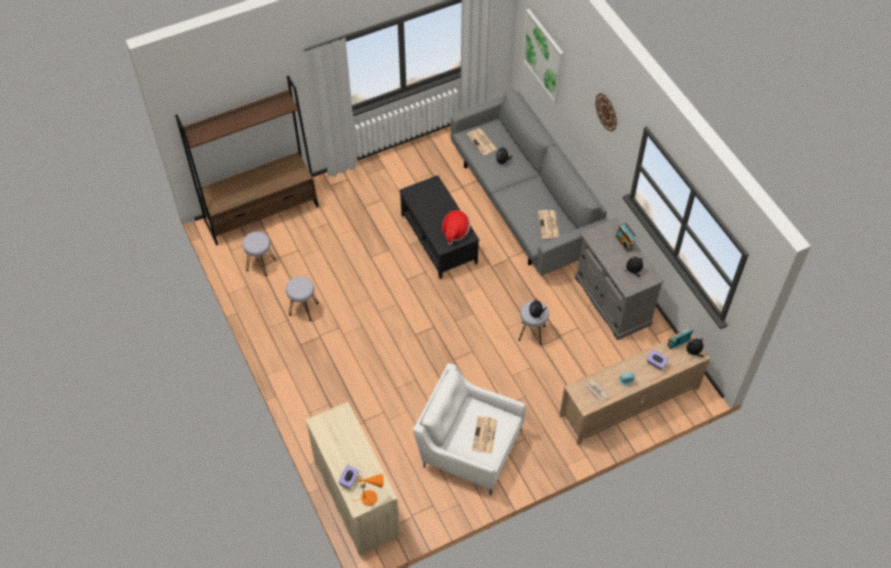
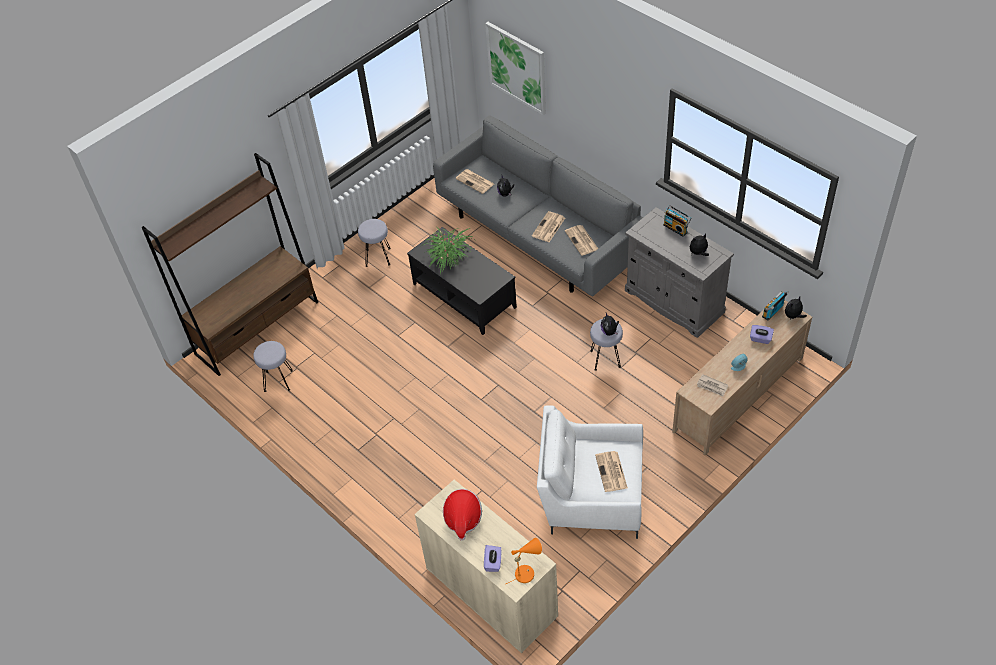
camera: 15 degrees left, 5 degrees down
grey stool [286,276,318,321] -> grey stool moved to [358,219,390,267]
hat [442,210,470,245] -> hat moved to [443,489,482,541]
wall clock [595,93,617,132] -> none
none -> potted plant [421,227,474,274]
none -> newspaper [532,211,565,242]

